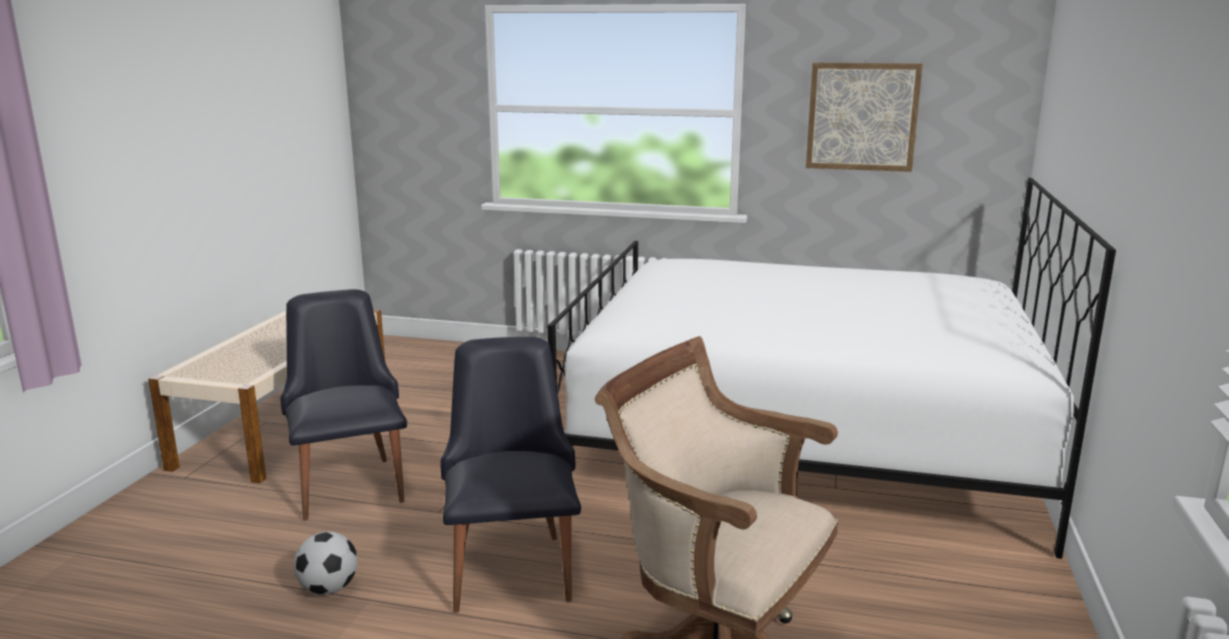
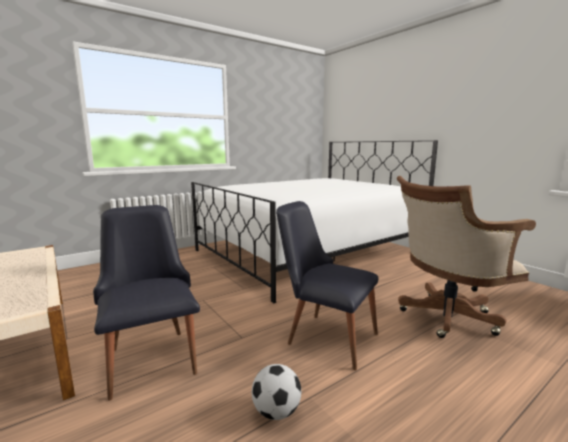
camera: 50 degrees left, 5 degrees down
black chair [280,289,407,521] -> black chair turned 45 degrees clockwise [93,205,200,401]
picture [806,60,923,172] -> none

